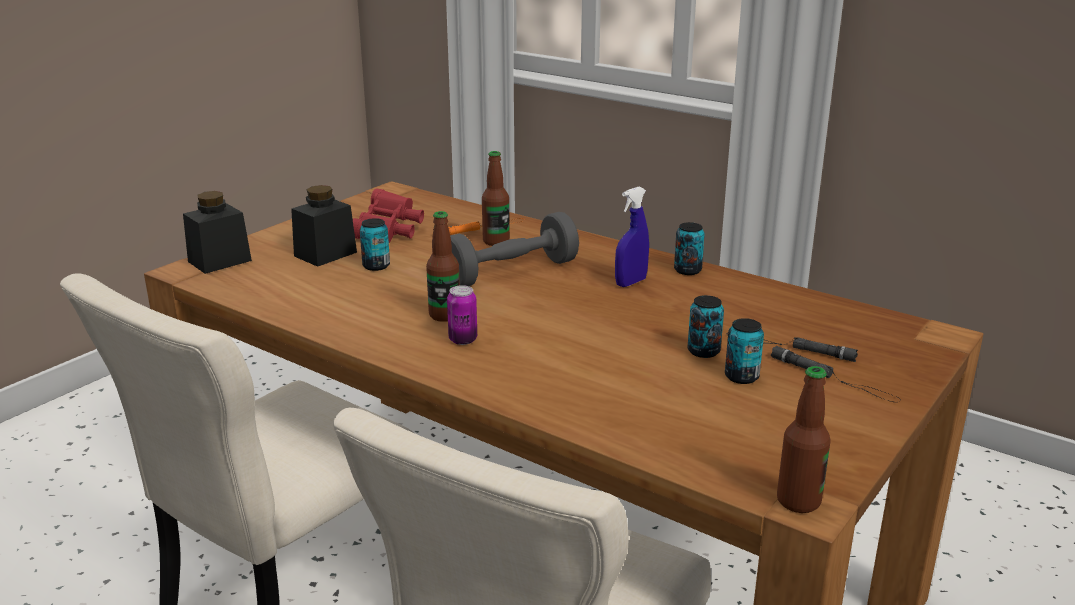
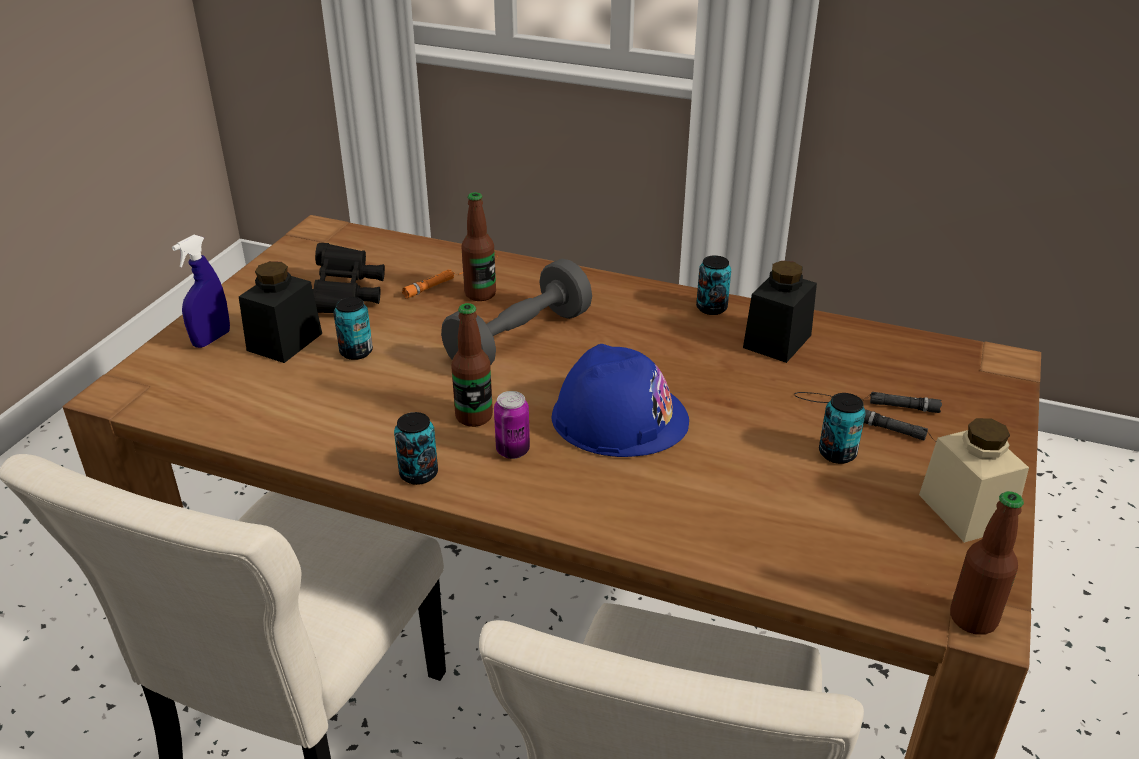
camera: 15 degrees left, 10 degrees up
black jar [183,191,252,274] -> black jar moved to [743,261,817,363]
red binoculars [353,188,424,243] -> black binoculars [313,243,385,313]
blue spray bottle [615,187,649,287] -> blue spray bottle moved to [172,235,230,348]
can [688,295,724,358] -> can moved to [394,412,438,485]
none -> blue hard hat [552,344,689,457]
none -> beige jar [919,418,1029,543]

